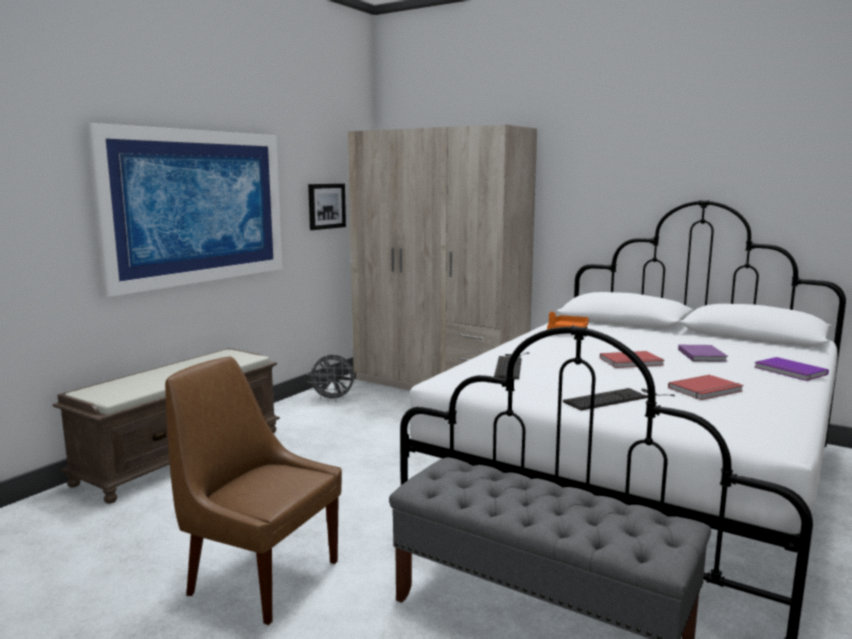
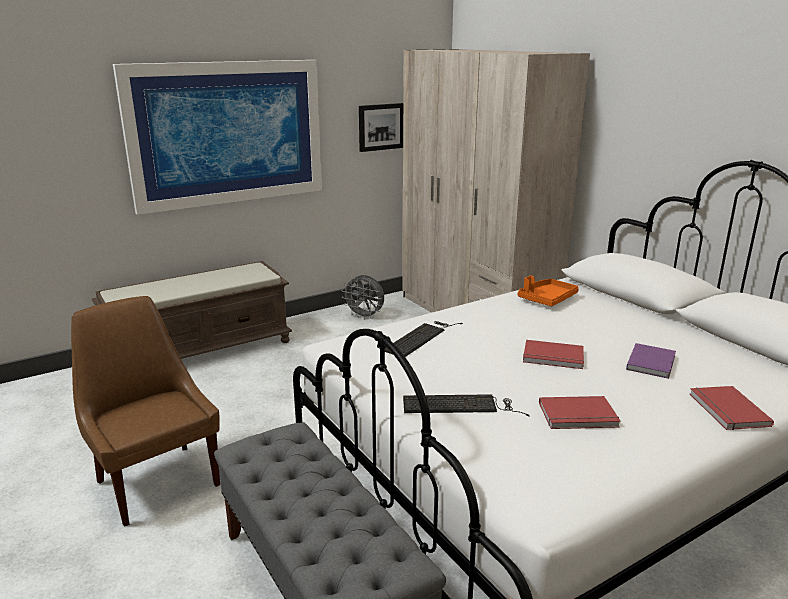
camera: 25 degrees right, 10 degrees up
purple book [754,357,829,381] -> red book [690,386,774,430]

